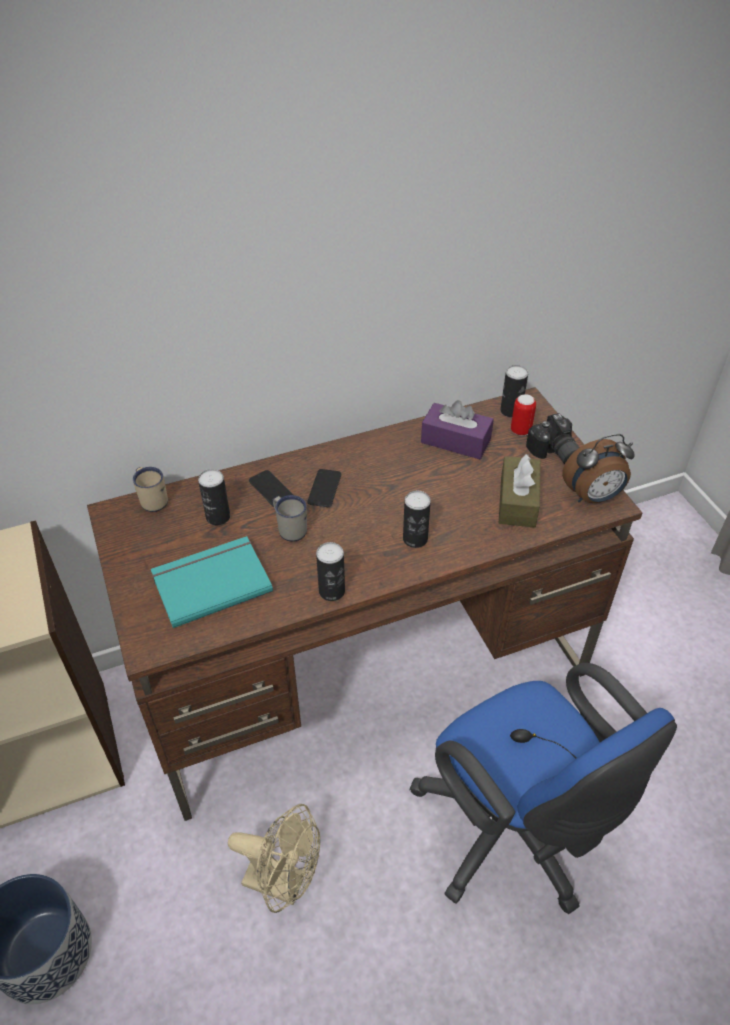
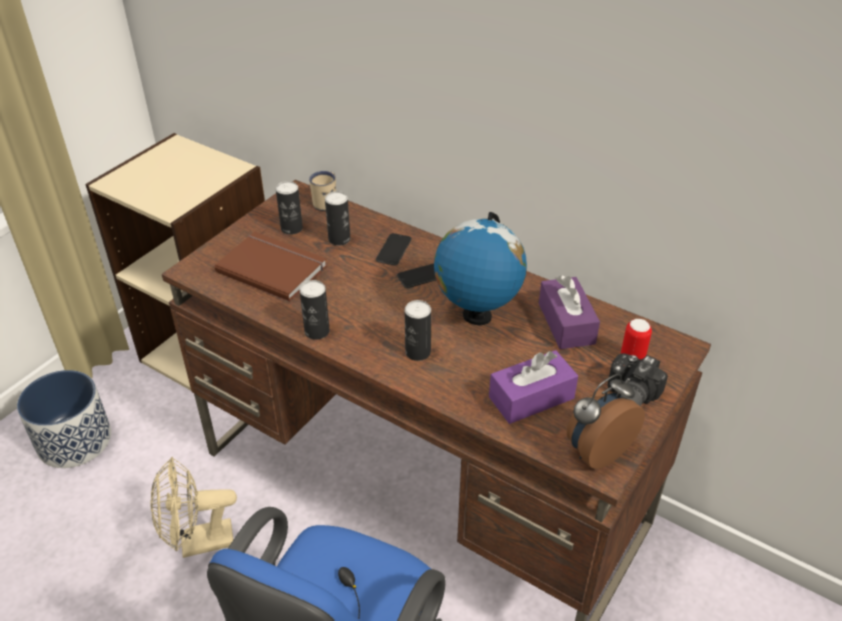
camera: 55 degrees right, 5 degrees down
turquoise book [151,536,273,628] -> brown book [215,232,327,301]
beige fan [228,804,320,913] -> beige fan turned 90 degrees clockwise [150,457,237,558]
white mug [272,495,307,542] -> none
brown tissue box [499,454,540,528] -> purple tissue box [489,350,578,424]
can [500,365,528,418] -> can moved to [276,181,303,235]
alarm clock [562,434,635,503] -> alarm clock turned 105 degrees clockwise [567,374,645,469]
none -> globe [434,212,527,325]

